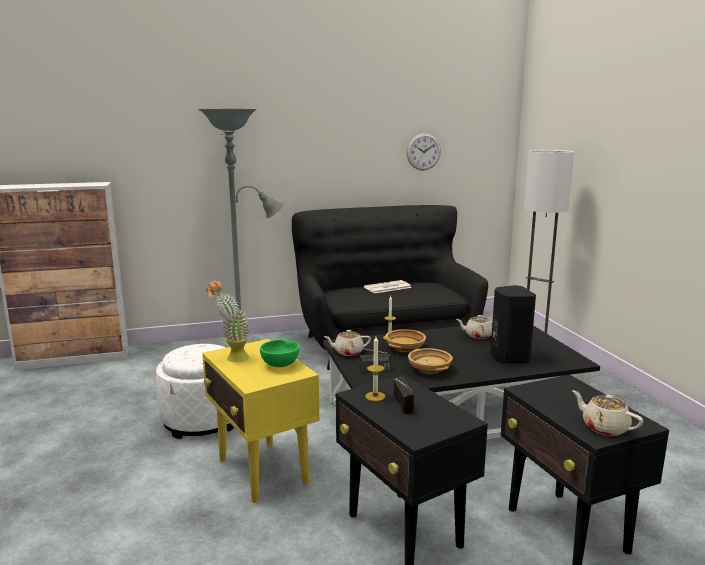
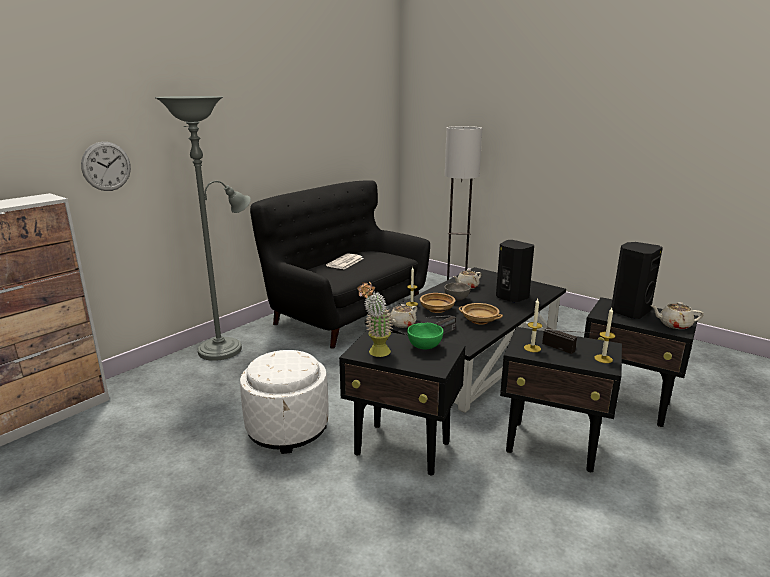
camera: 35 degrees left, 5 degrees up
yellow side table [202,339,320,503] -> black side table [339,330,465,475]
wall clock [407,133,441,171] -> wall clock moved to [81,142,131,191]
none -> grey bowl [444,283,471,301]
none -> candle [594,308,615,363]
none -> black speaker [611,242,663,319]

